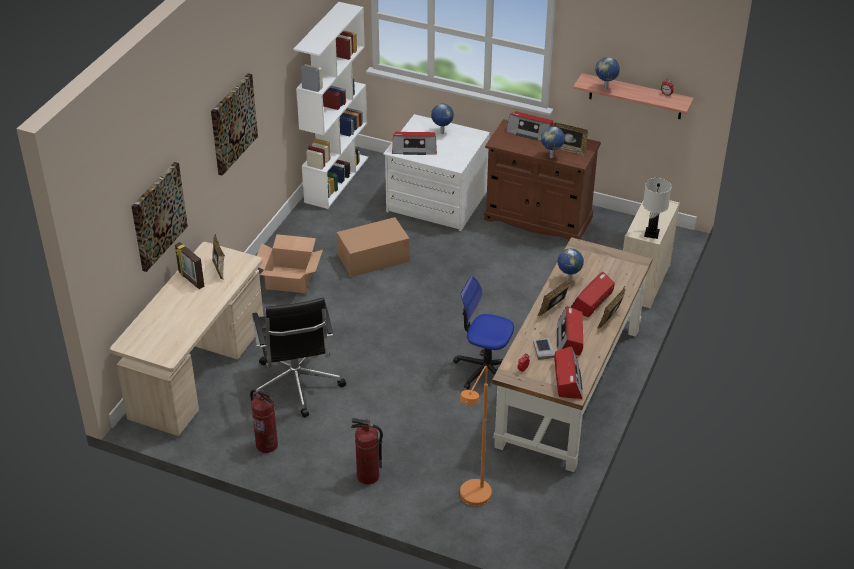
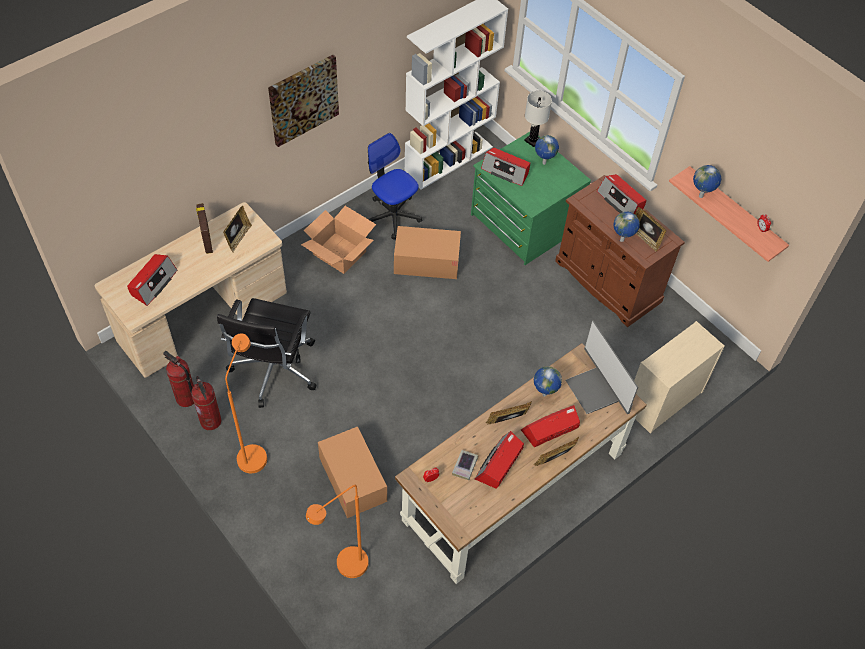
camera: 25 degrees right, 15 degrees up
picture [132,162,188,272] -> none
fire extinguisher [351,418,383,484] -> fire extinguisher moved to [163,351,194,407]
white dresser [383,114,490,231] -> green dresser [471,132,591,265]
office chair [453,276,514,389] -> office chair moved to [368,133,422,239]
radio [554,346,583,399] -> radio moved to [127,254,177,306]
white table lamp [643,178,672,239] -> white table lamp moved to [524,91,552,147]
none -> orange floor lamp [225,333,267,473]
none -> cardboard box [318,426,387,518]
none -> monitor [566,320,638,414]

